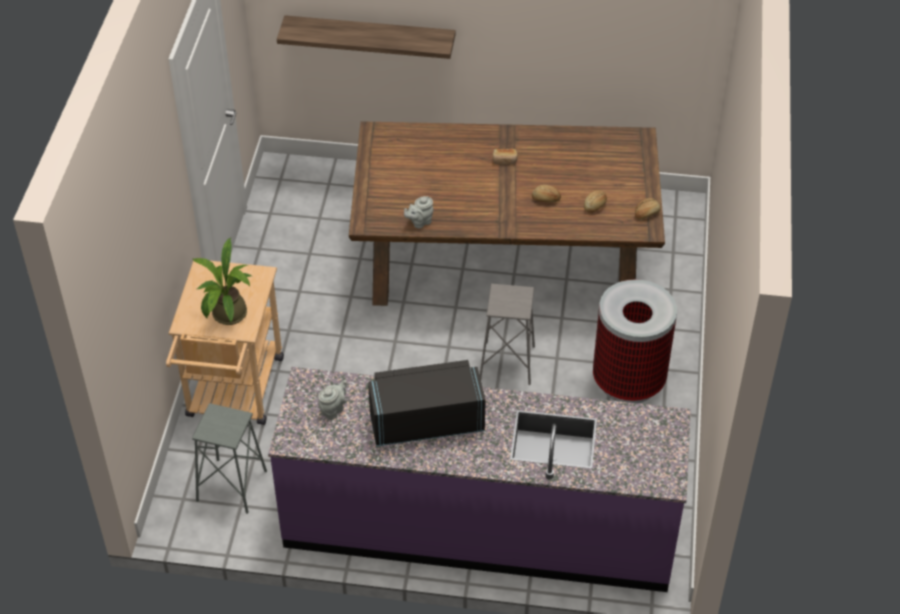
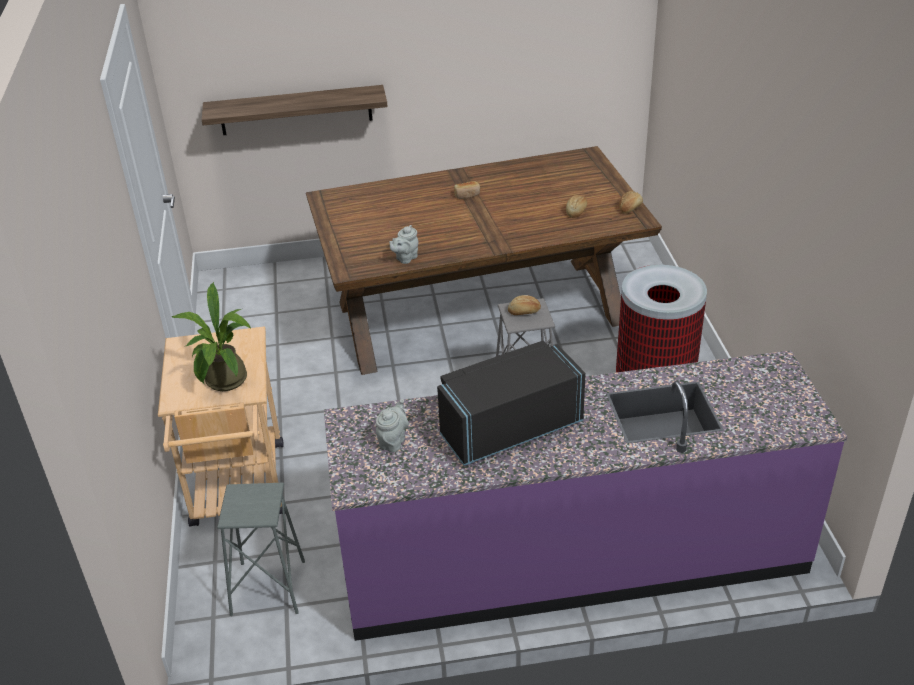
camera: 15 degrees left, 10 degrees down
bread [532,185,561,203] -> bread moved to [508,295,541,315]

